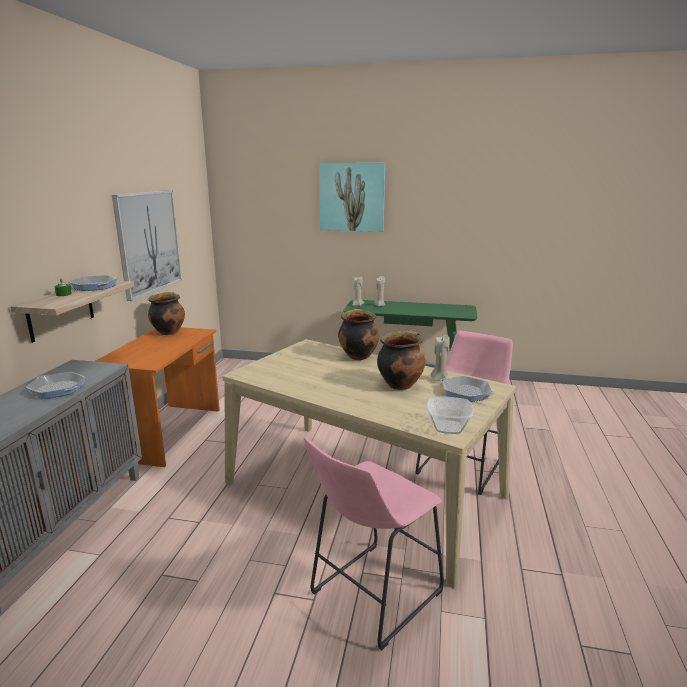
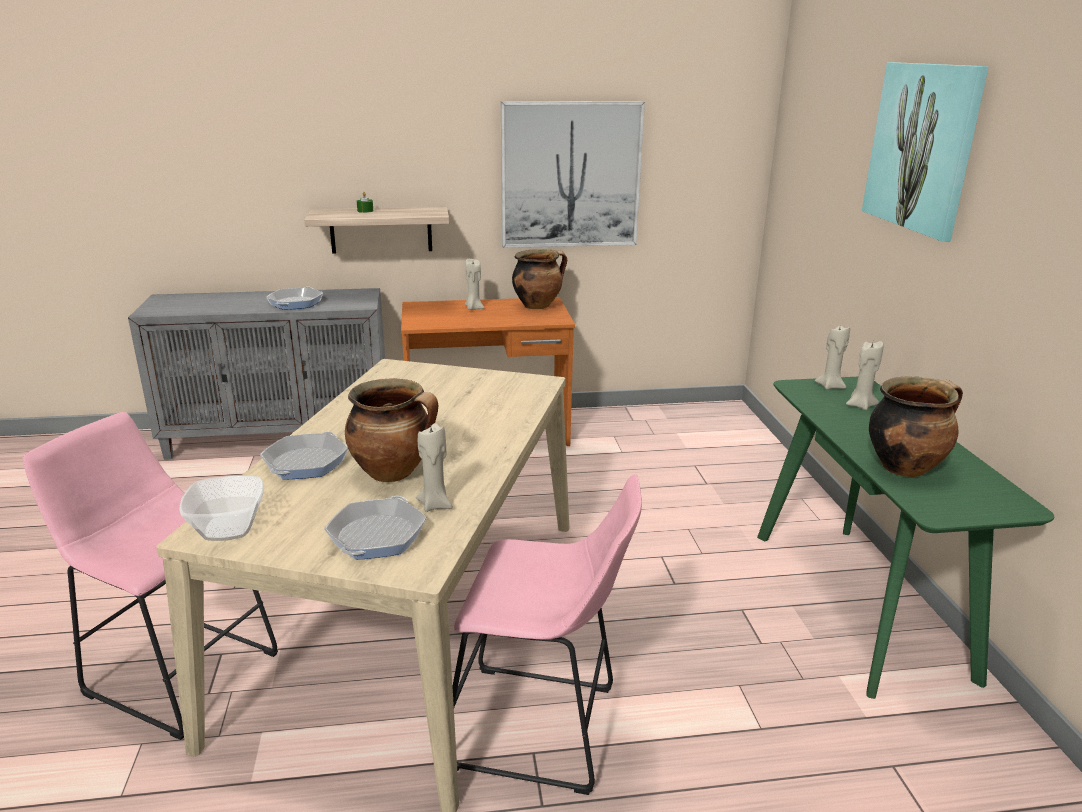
camera: 70 degrees right, 5 degrees up
frying pan [68,275,118,291] -> frying pan moved to [260,432,348,480]
cooking pot [338,309,379,360] -> cooking pot moved to [869,376,963,477]
none -> beige candle [465,259,484,310]

